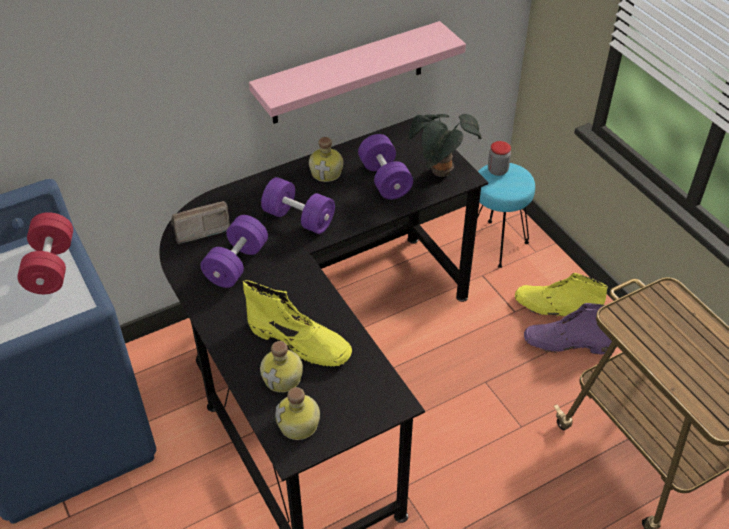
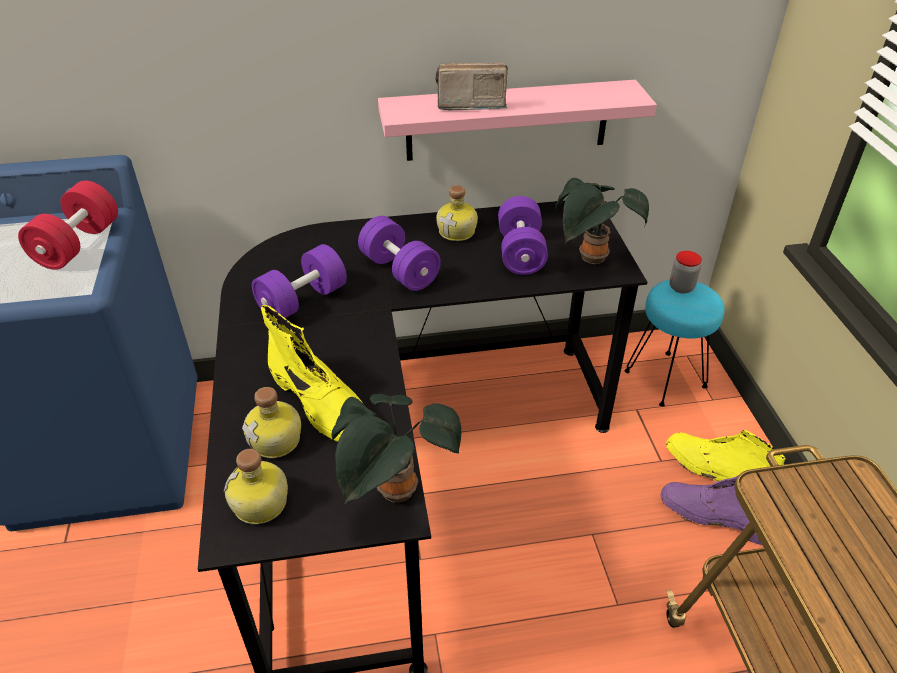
camera: 20 degrees right, 5 degrees down
radio [171,201,230,244] -> radio moved to [435,63,508,110]
none -> potted plant [331,394,461,504]

